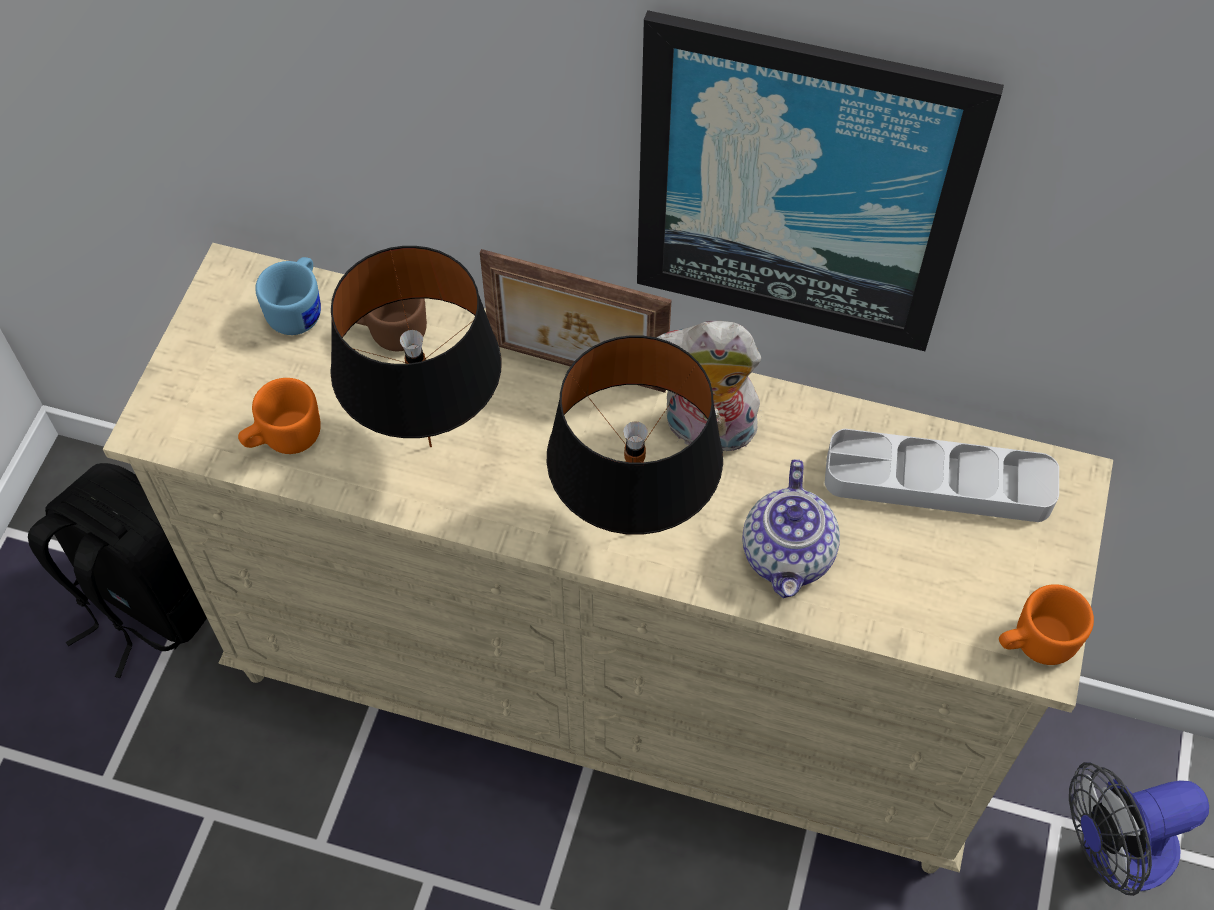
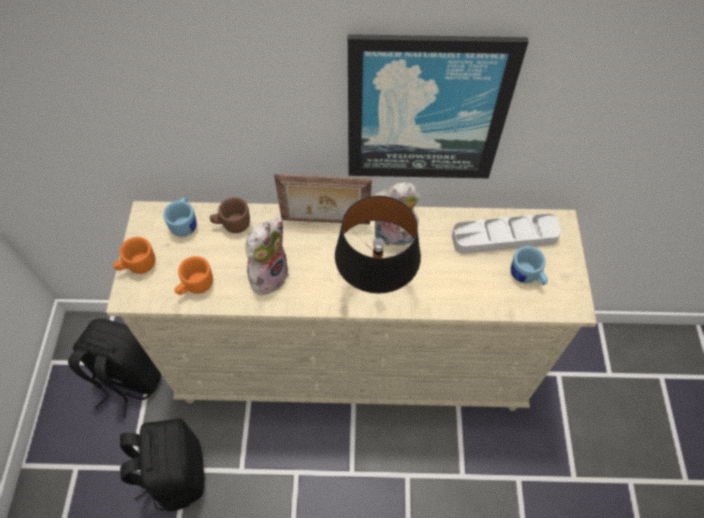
camera: 15 degrees left, 0 degrees up
black table lamp [330,246,502,447] -> plush toy [245,218,289,295]
teapot [742,459,840,598] -> none
orange mug [999,584,1094,665] -> orange mug moved to [113,237,156,274]
fan [1069,762,1209,896] -> none
none -> black backpack [120,419,205,511]
none -> blue mug [511,246,548,285]

